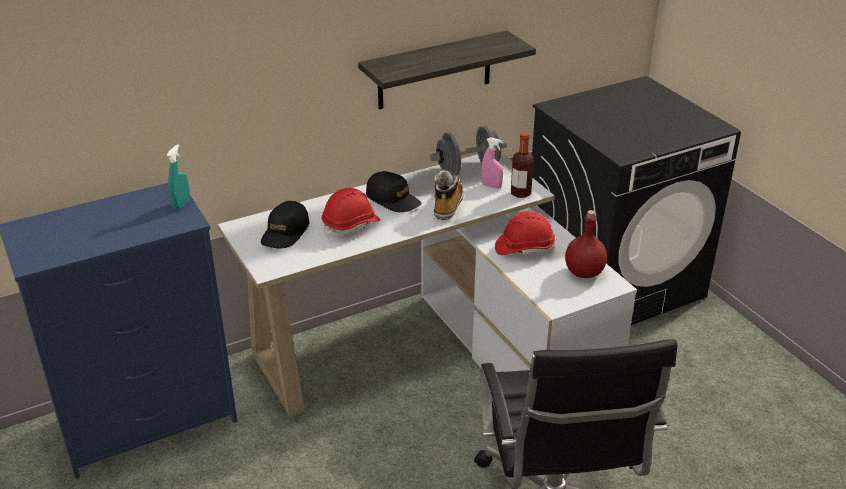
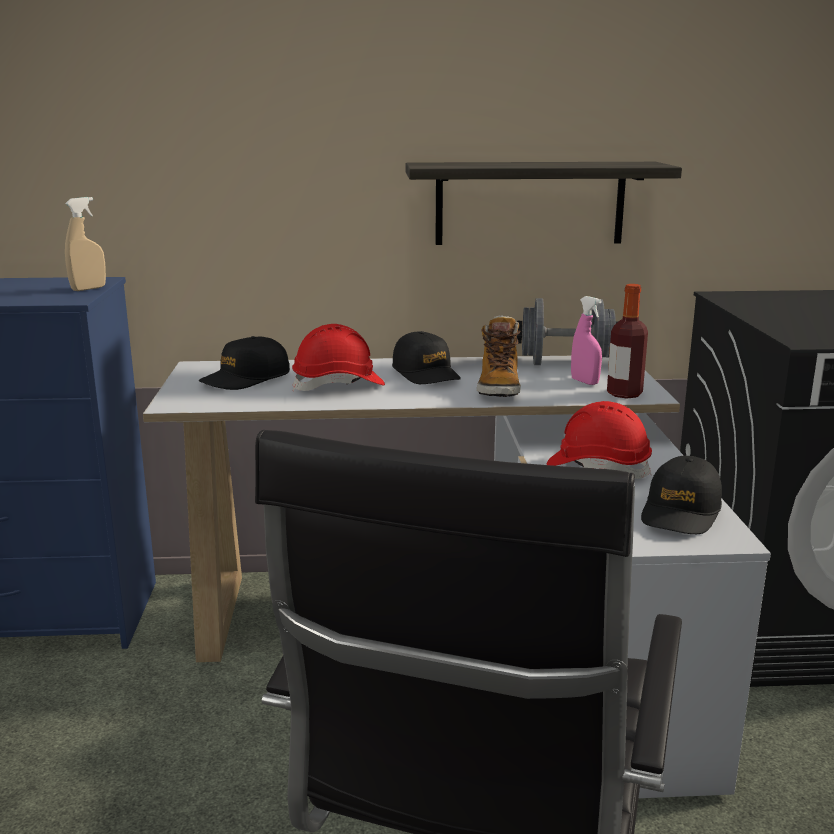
camera: 25 degrees right, 15 degrees down
turquoise spray bottle [167,144,190,210] -> beige spray bottle [65,197,106,291]
boot [434,170,463,220] -> boot turned 150 degrees clockwise [477,315,521,397]
red bottle [565,210,607,278] -> black cap [641,456,722,534]

